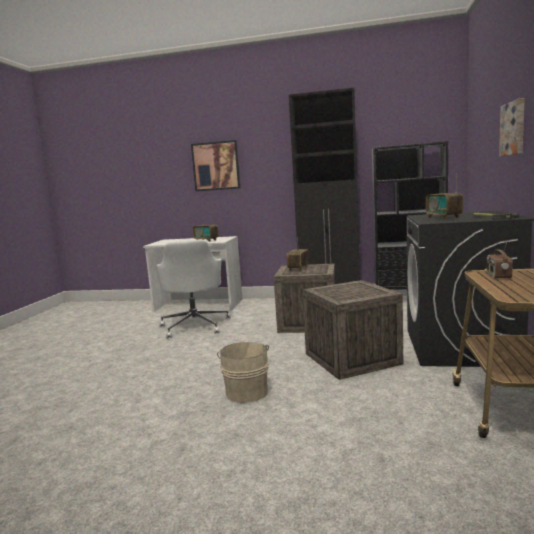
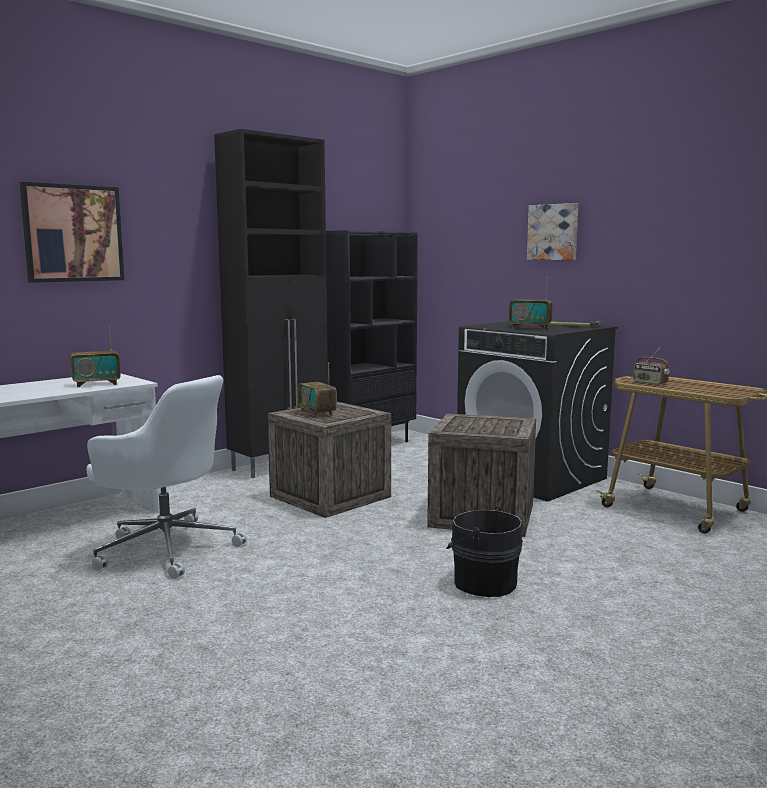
camera: 55 degrees left, 0 degrees up
beige bucket [217,342,269,403] -> black bucket [446,507,523,597]

